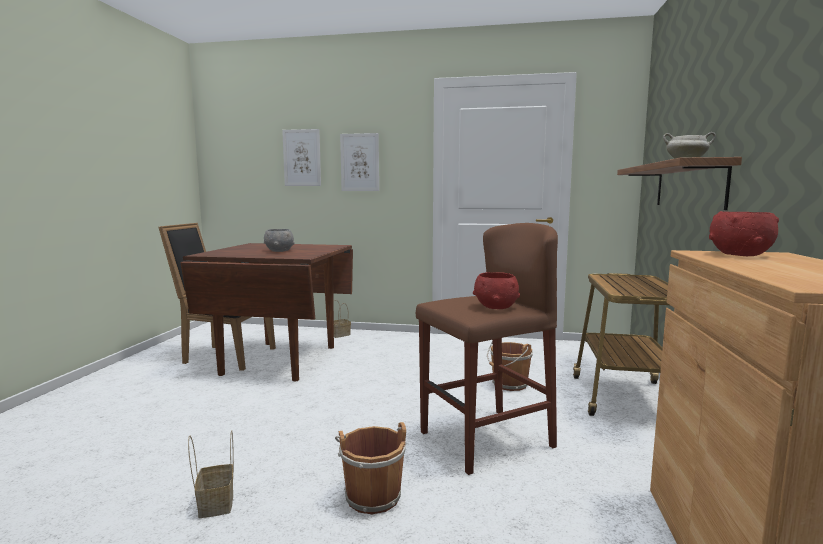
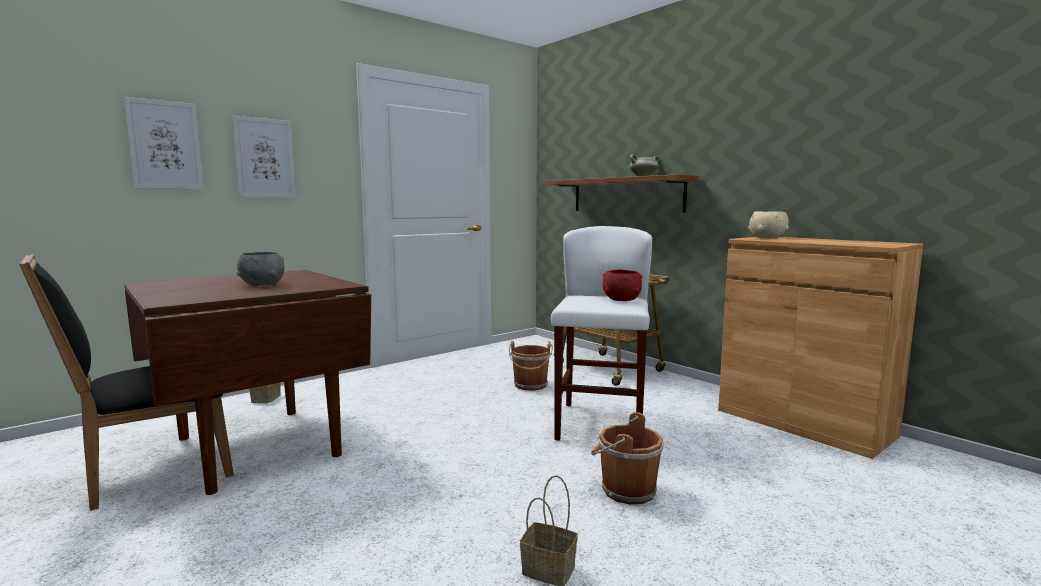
camera: 50 degrees left, 0 degrees up
brown stool [416,223,558,475] -> white stool [551,226,652,440]
red bowl [709,211,779,256] -> beige bowl [748,211,789,239]

